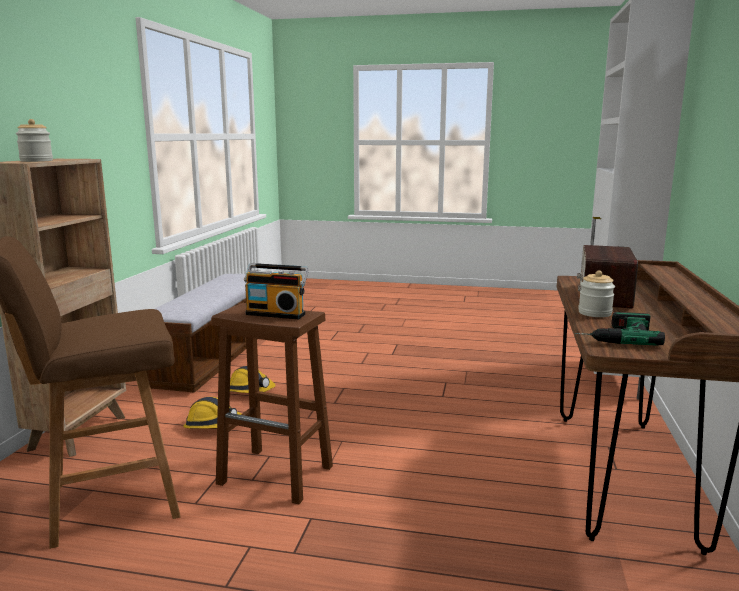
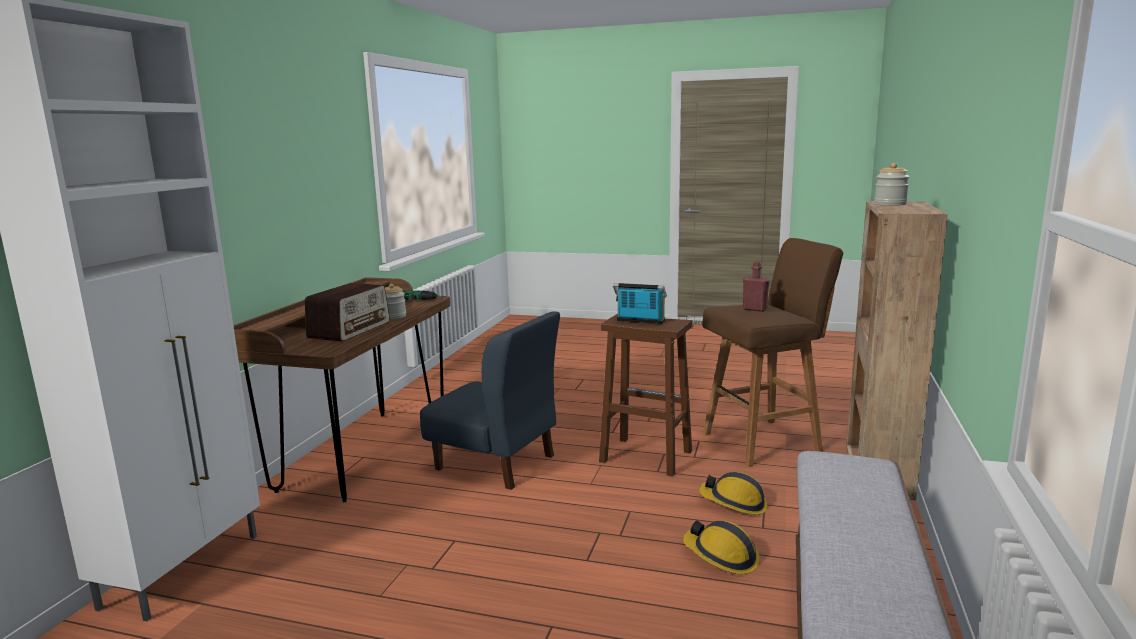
camera: 175 degrees left, 0 degrees up
none -> blue chair [420,311,560,490]
none -> red bottle [743,262,770,312]

